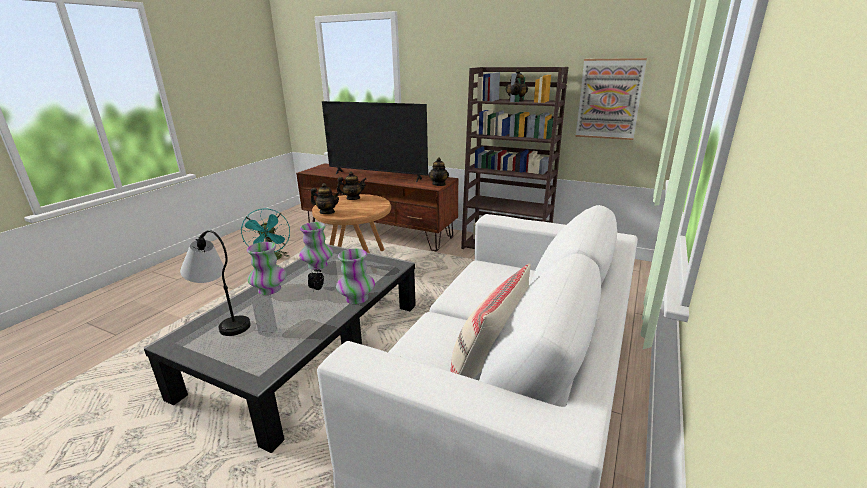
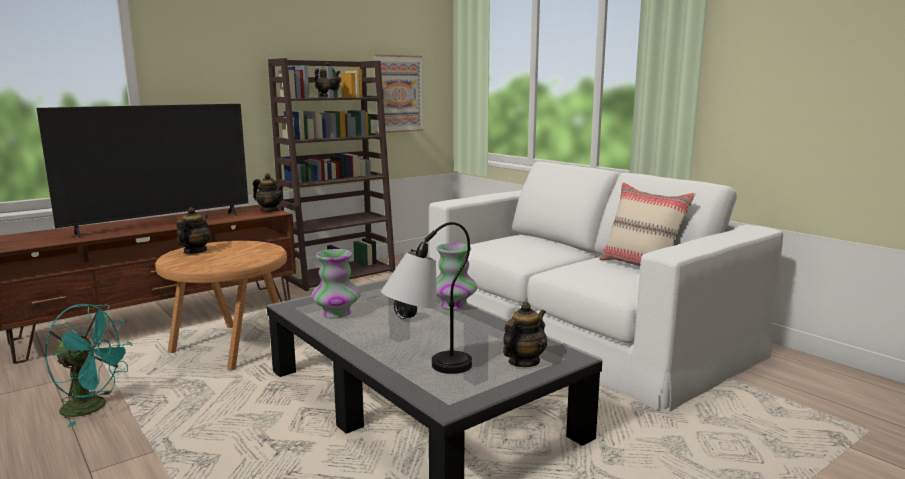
camera: 65 degrees left, 10 degrees down
vase [247,242,286,295] -> none
teapot [311,183,340,214] -> teapot moved to [503,302,547,367]

